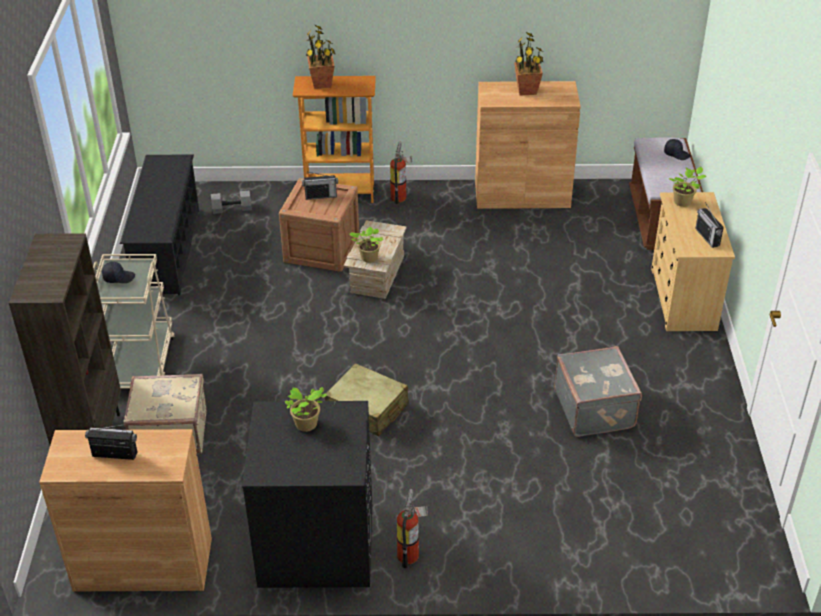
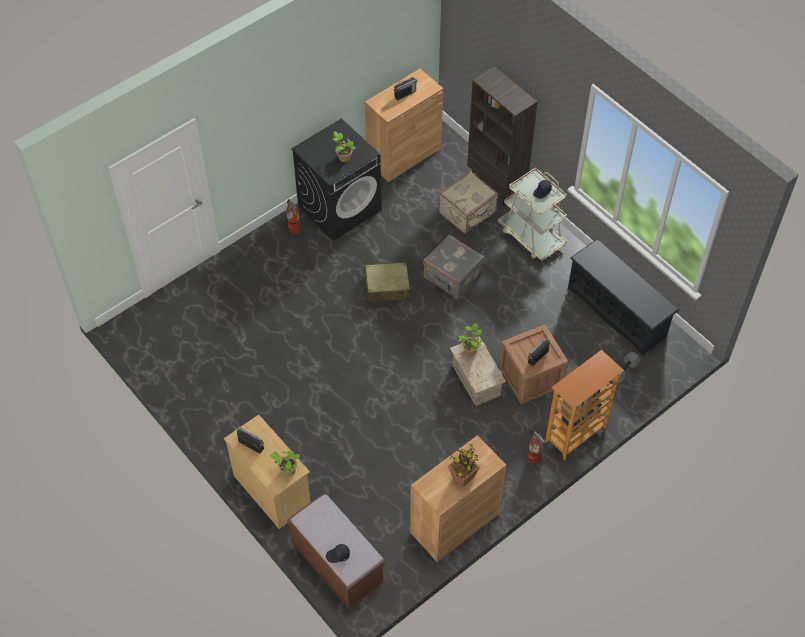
camera: 140 degrees right, 15 degrees up
potted plant [306,25,336,89] -> none
grey suitcase [554,346,642,437] -> grey suitcase moved to [423,235,485,300]

